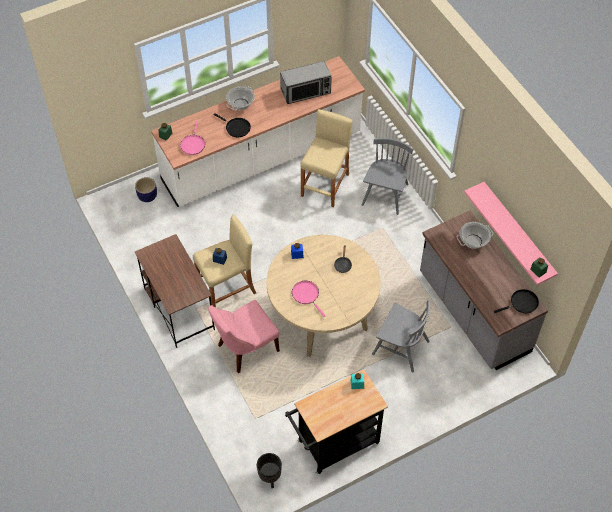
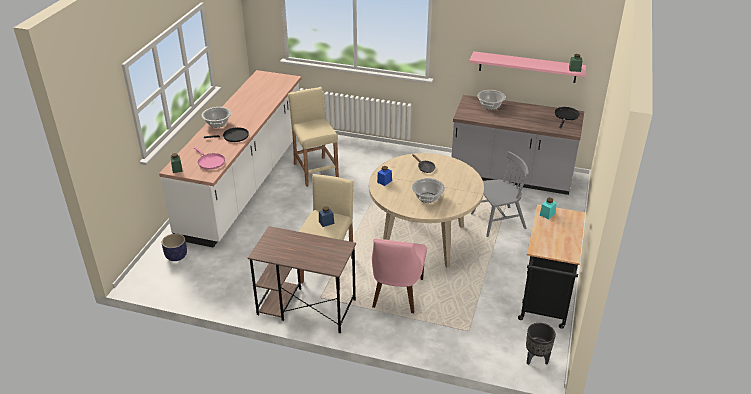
camera: 45 degrees left, 20 degrees down
microwave [280,61,332,104] -> none
pink frying pan [292,281,326,317] -> cooking pot [412,178,445,203]
grey chair [362,138,413,215] -> none

